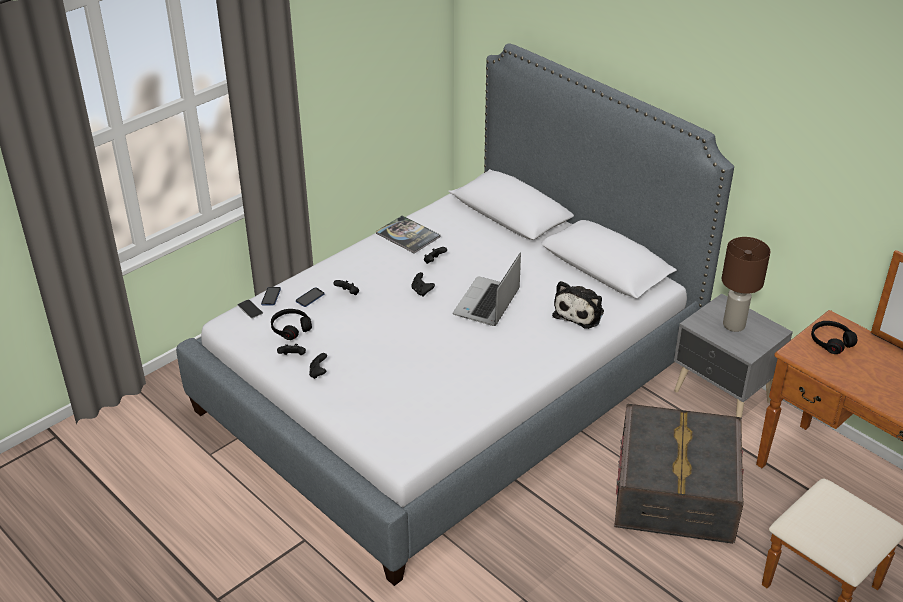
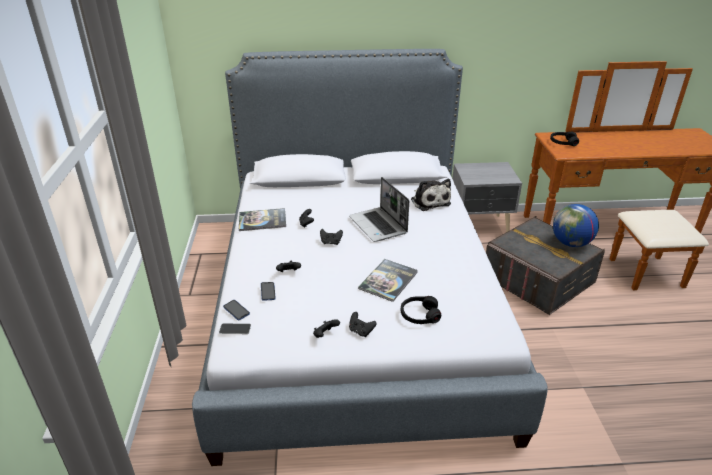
camera: 50 degrees left, 5 degrees down
black headphones [271,309,312,340] -> black headphones moved to [401,296,441,324]
brown table lamp [722,237,770,332] -> none
none -> book [358,259,418,302]
none -> globe [553,204,599,247]

